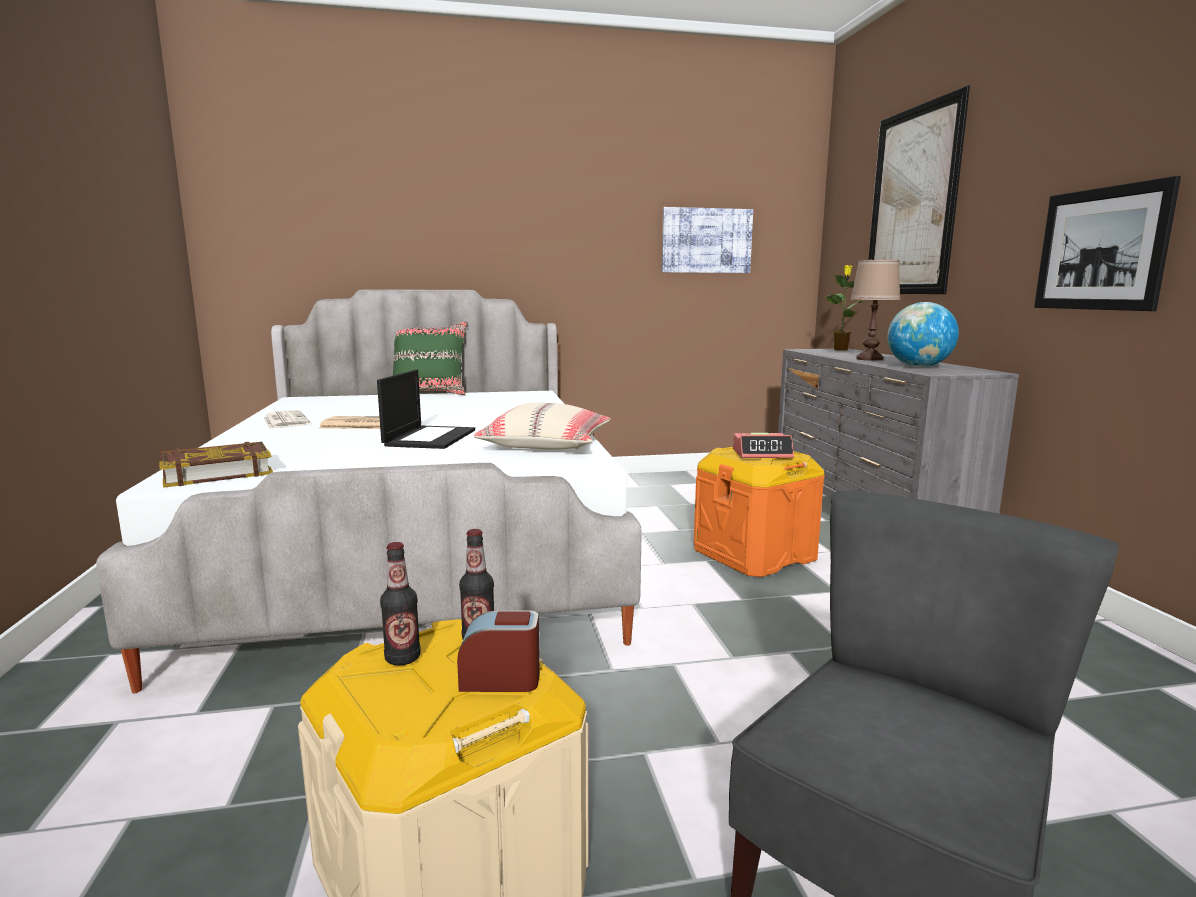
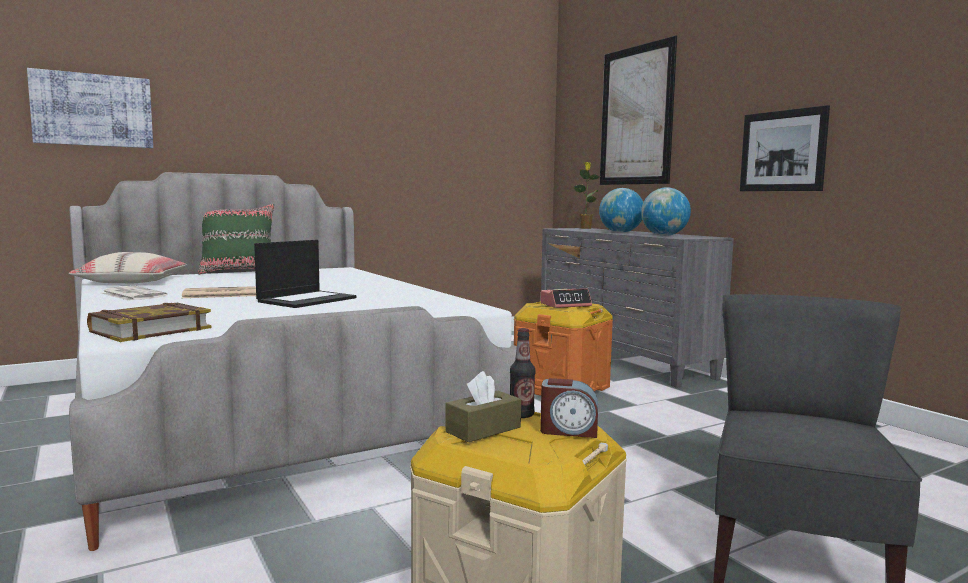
camera: 20 degrees left, 5 degrees down
laptop [377,370,475,449] -> laptop turned 45 degrees clockwise [254,240,356,308]
bottle [380,542,421,666] -> brown tissue box [445,371,521,442]
alarm clock [457,610,540,692] -> alarm clock turned 150 degrees counterclockwise [540,378,598,438]
beige pillow [474,402,610,450] -> beige pillow moved to [69,252,186,283]
picture [662,207,753,273] -> picture moved to [27,68,153,148]
brown table lamp [850,260,901,361] -> globe [599,188,643,233]

